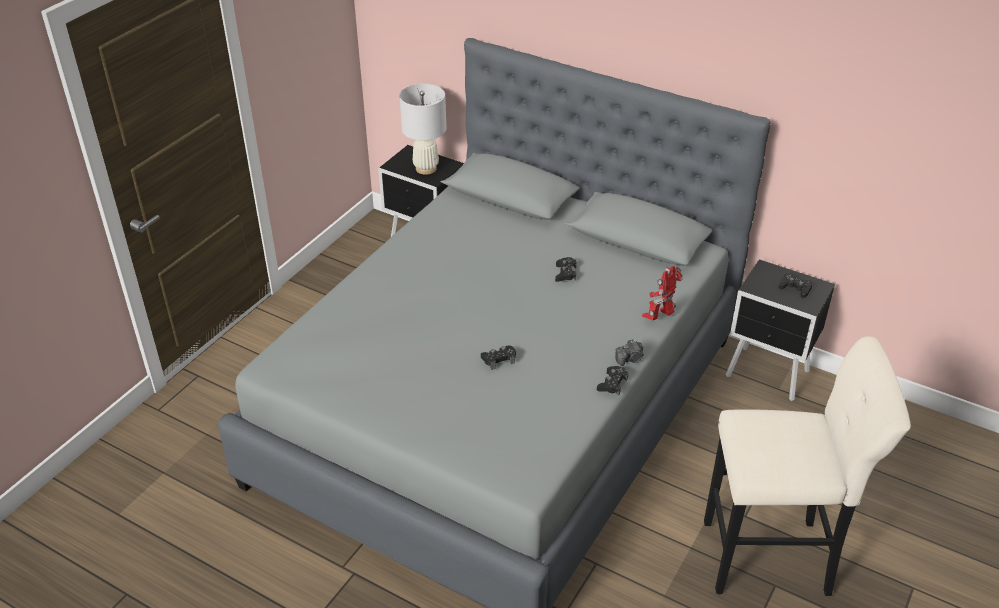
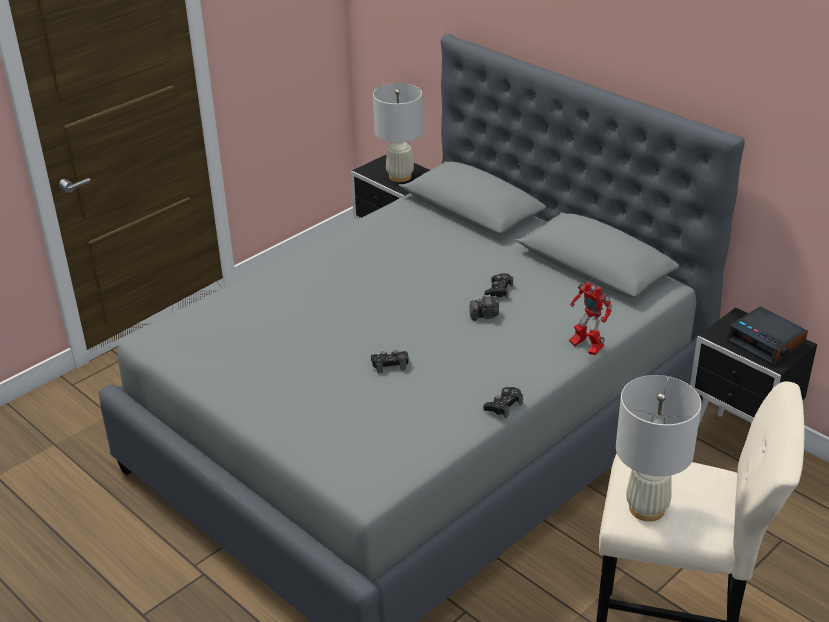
camera: 15 degrees right, 5 degrees down
camera [615,340,644,366] -> camera moved to [470,295,499,321]
toy robot [642,266,683,320] -> toy robot turned 105 degrees counterclockwise [569,281,612,355]
black game controller [779,273,812,298] -> alarm clock [726,306,808,365]
none -> white table lamp [616,375,702,522]

